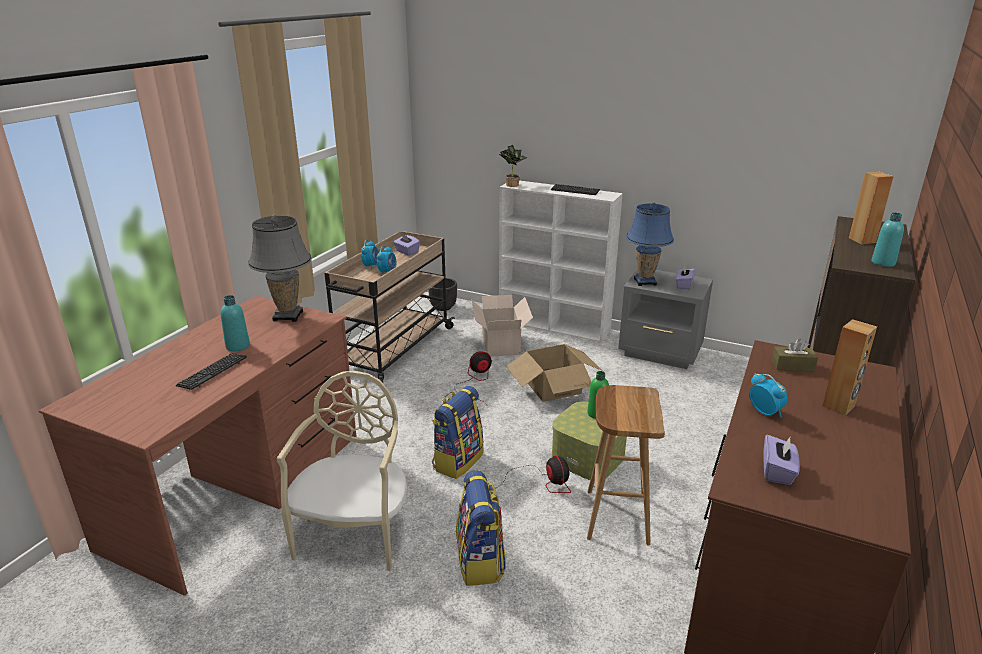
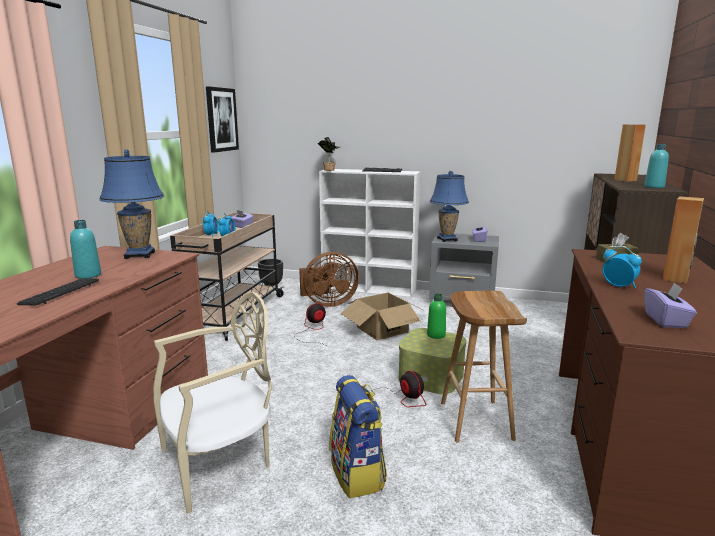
camera: 10 degrees left, 10 degrees down
grey table lamp [248,215,312,322] -> blue table lamp [99,149,164,259]
beige chair [277,371,407,571] -> beige chair turned 60 degrees clockwise [153,292,272,514]
backpack [432,386,484,479] -> none
cardboard box [471,295,533,357] -> brown fan [299,252,359,307]
none -> picture [206,87,239,153]

